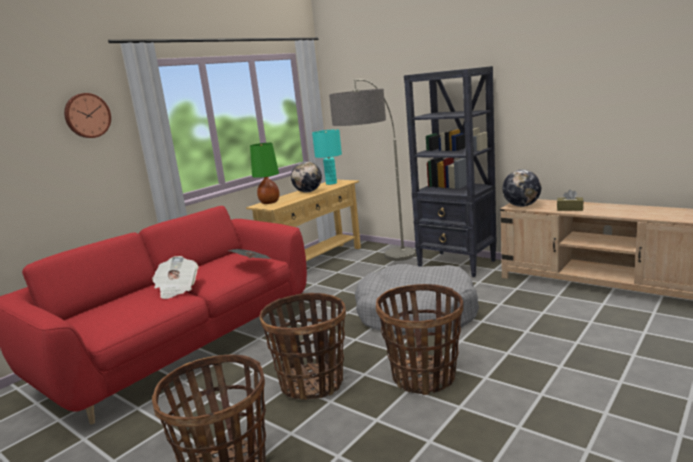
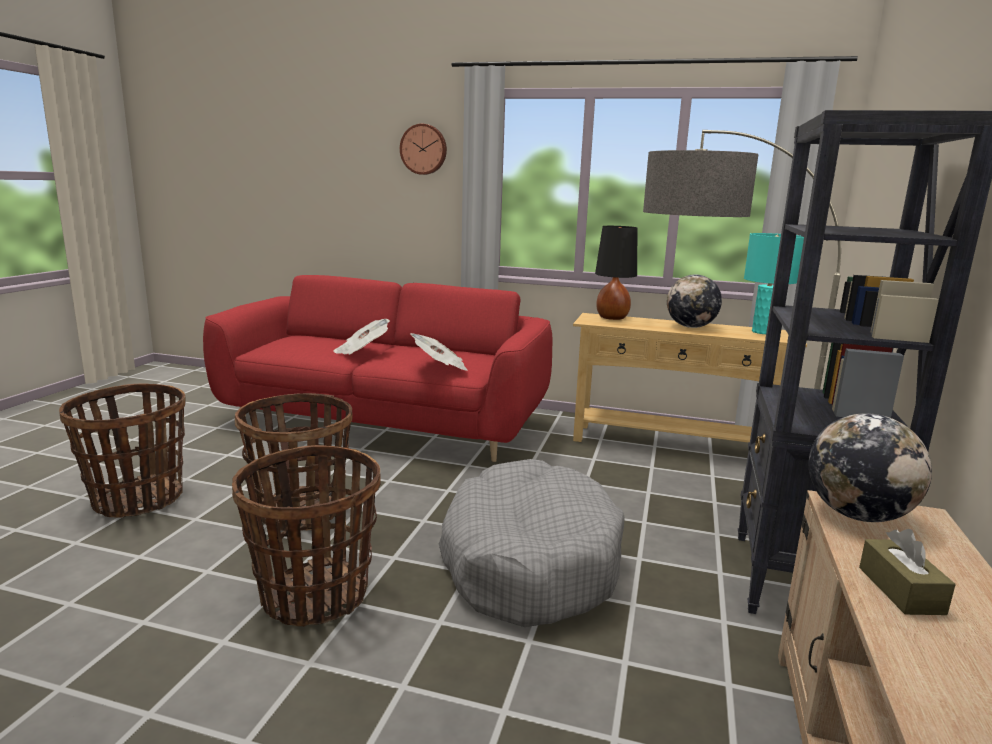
camera: 65 degrees right, 0 degrees up
green table lamp [250,143,280,204] -> black table lamp [595,226,637,320]

